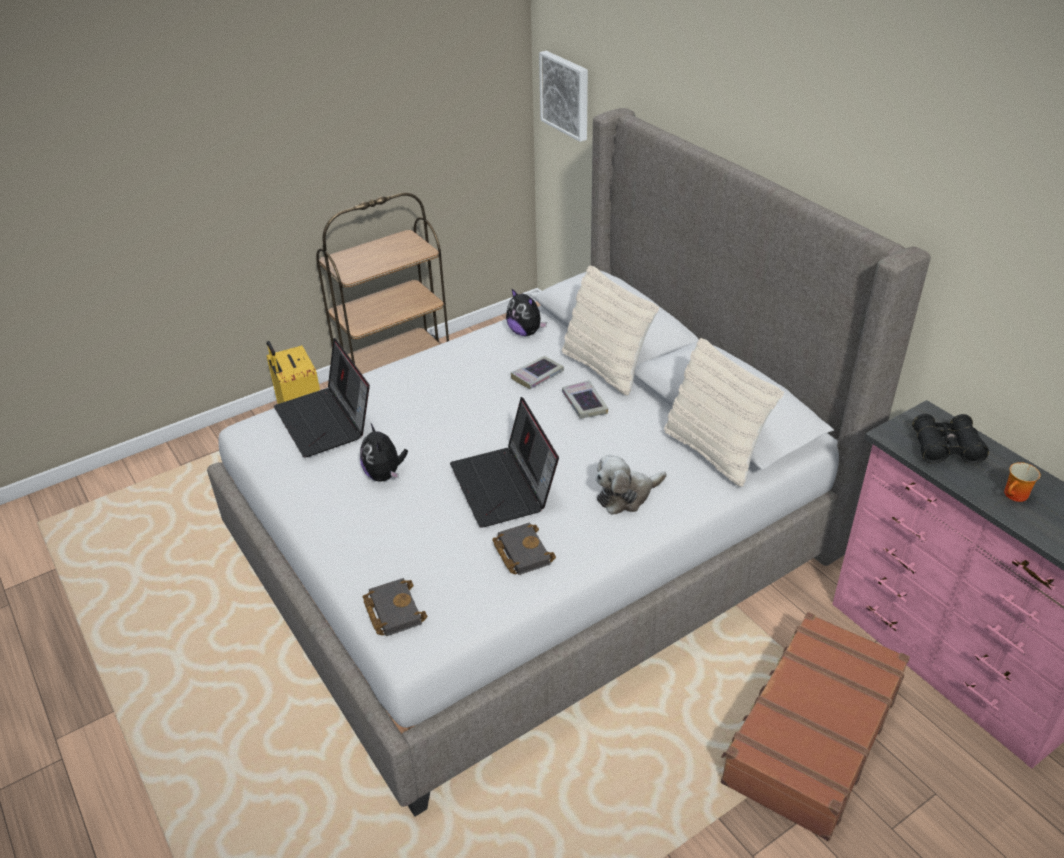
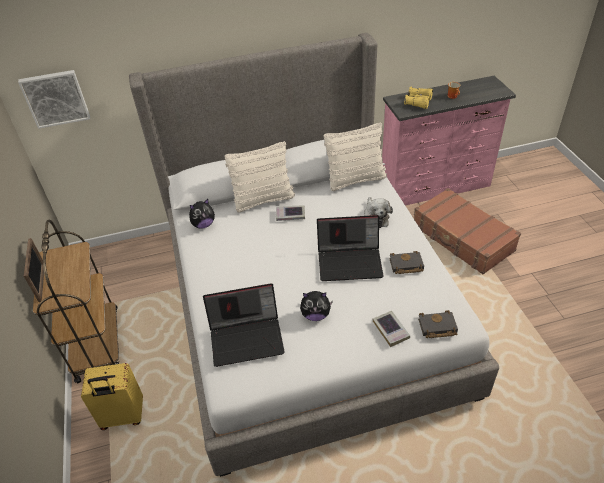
camera: 70 degrees left, 5 degrees up
book [511,356,564,389] -> book moved to [373,311,410,347]
black binoculars [912,414,989,464] -> yellow binoculars [404,87,433,109]
none -> picture frame [24,238,44,302]

